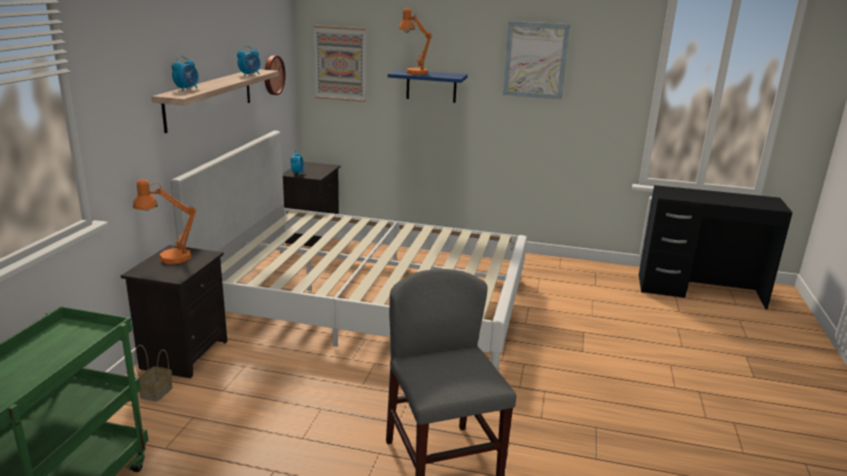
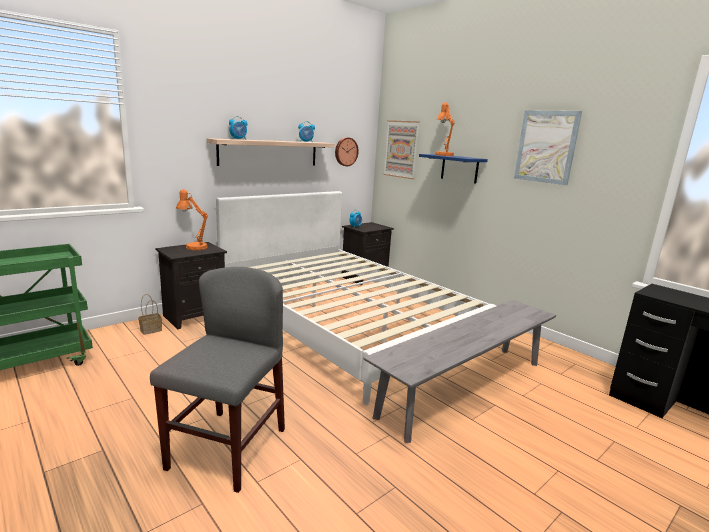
camera: 35 degrees right, 5 degrees down
none -> grey bench [364,300,556,443]

